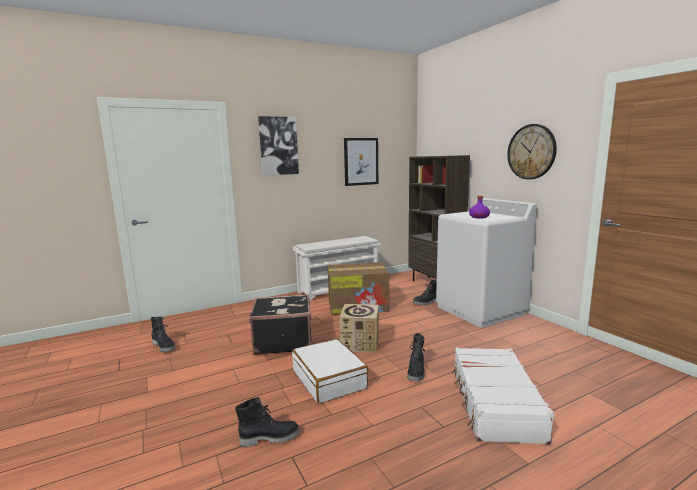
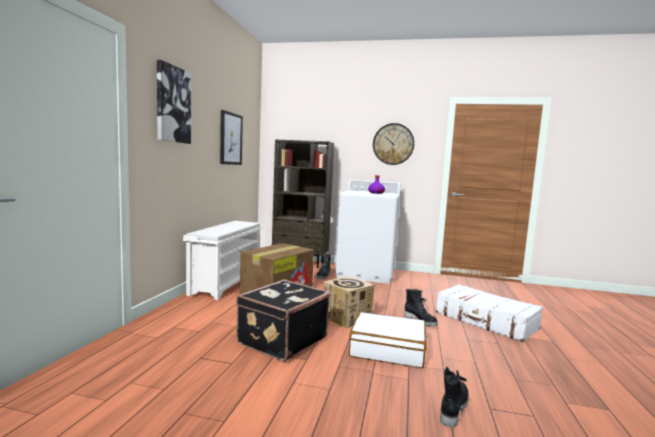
camera: 50 degrees left, 5 degrees down
black boot [151,316,175,352] -> none

